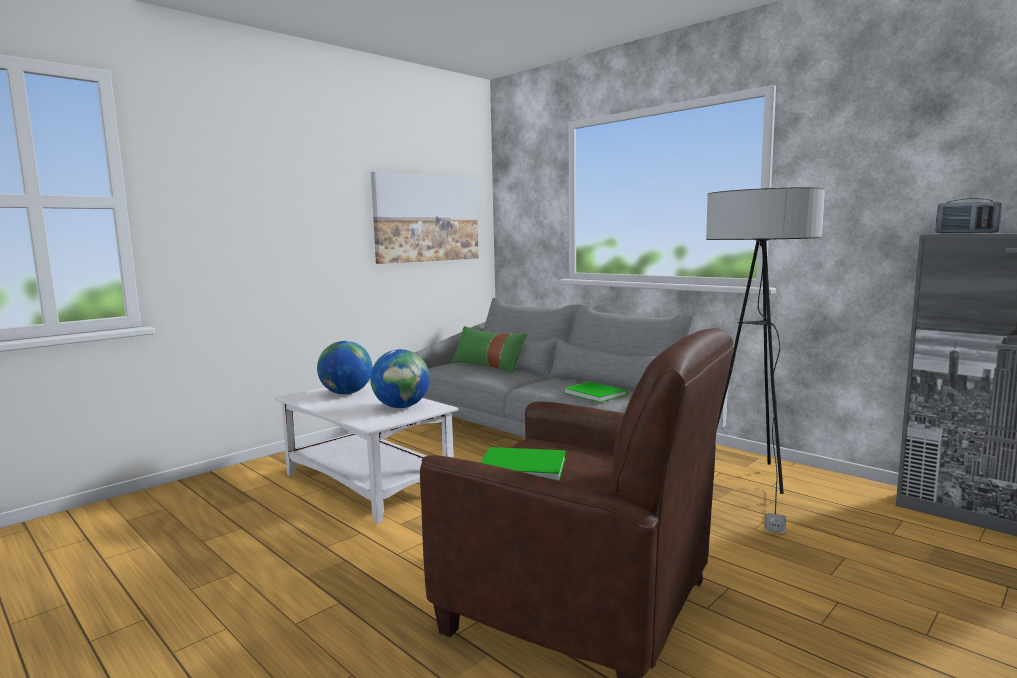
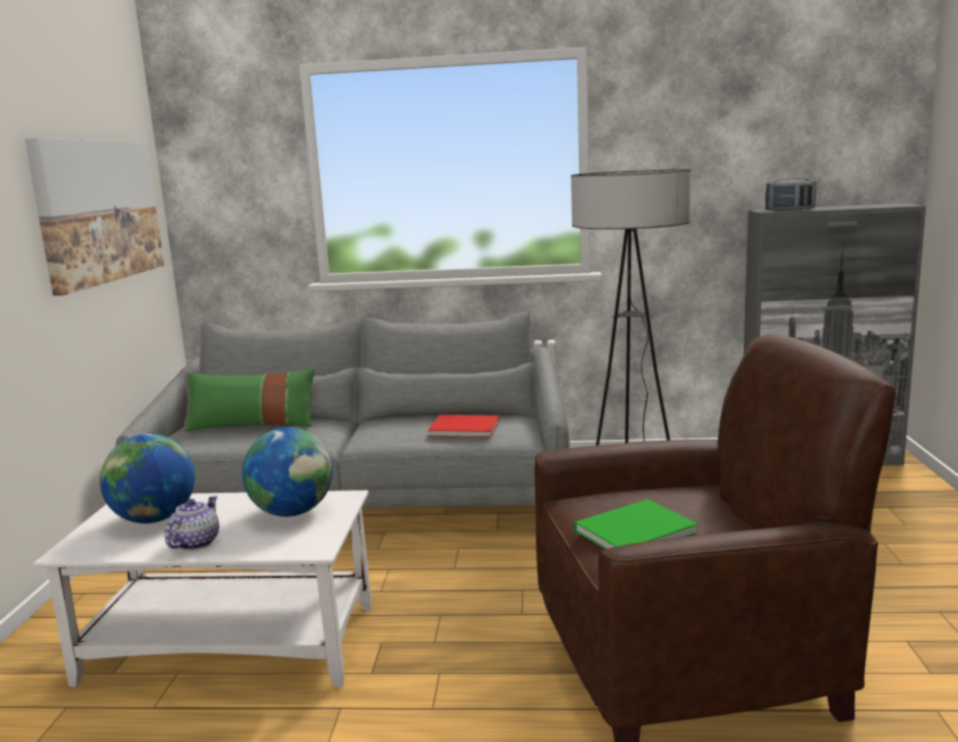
camera: 40 degrees left, 5 degrees up
green book [564,382,628,402] -> red book [428,415,500,438]
none -> teapot [165,496,219,550]

